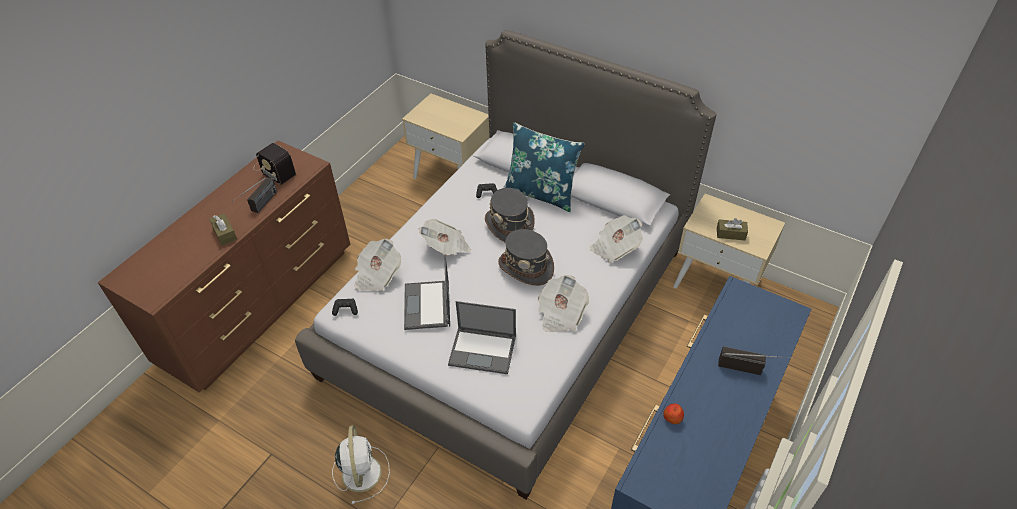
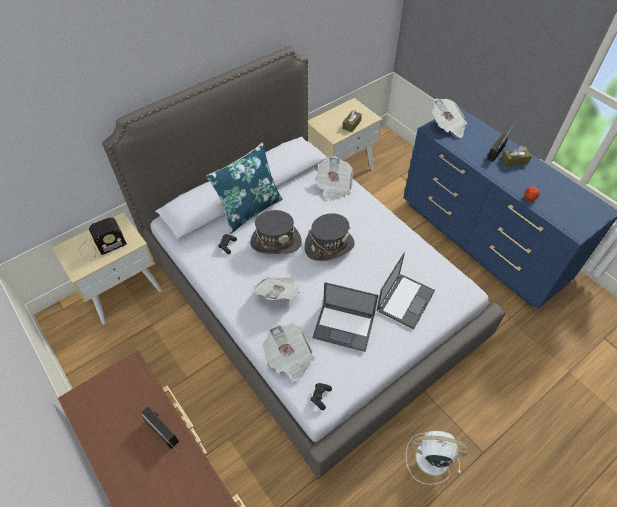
camera: 70 degrees left, 5 degrees up
brown tissue box [209,213,237,245] -> brown tissue box moved to [501,146,532,167]
radio [253,143,296,185] -> radio moved to [79,217,127,261]
newspaper [538,275,589,332] -> newspaper moved to [432,98,467,138]

